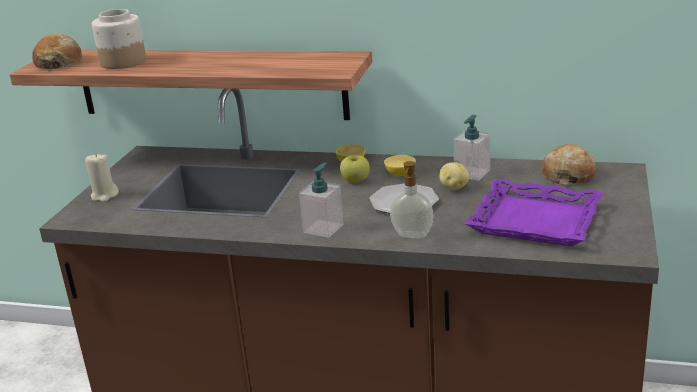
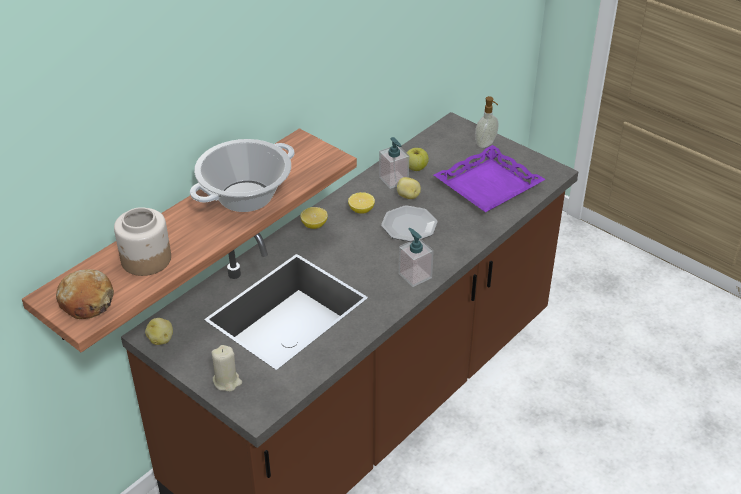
camera: 65 degrees left, 15 degrees up
apple [340,155,370,183] -> apple moved to [407,148,429,171]
soap dispenser [390,161,433,239] -> soap dispenser moved to [475,96,498,148]
bread [542,144,596,185] -> none
none -> potato [145,318,173,345]
none -> cooking pot [190,139,295,212]

